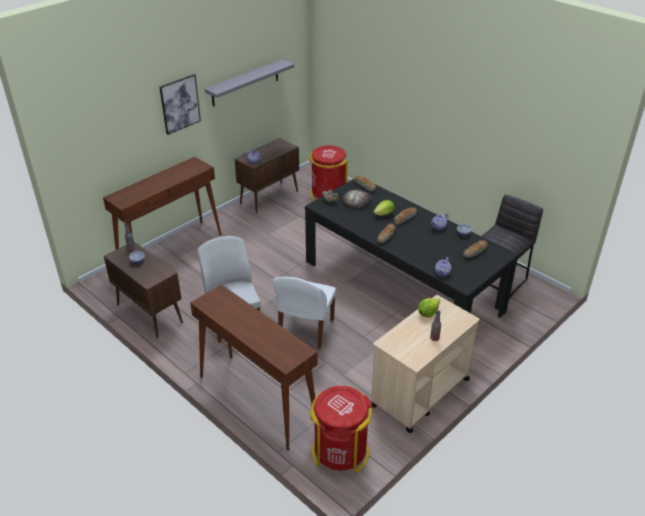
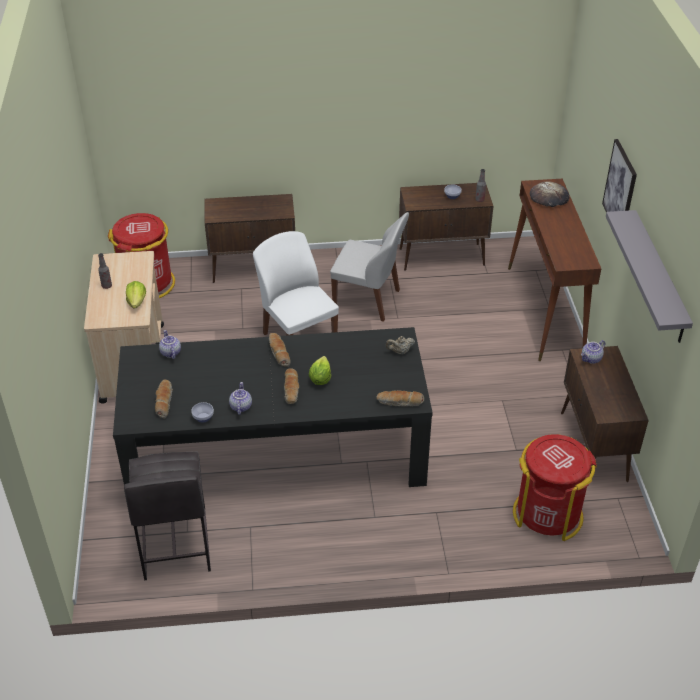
camera: 130 degrees right, 5 degrees up
brown console table [190,284,317,451] -> brown cabinet [205,194,295,283]
bread [342,189,372,208] -> bread moved to [530,181,569,207]

